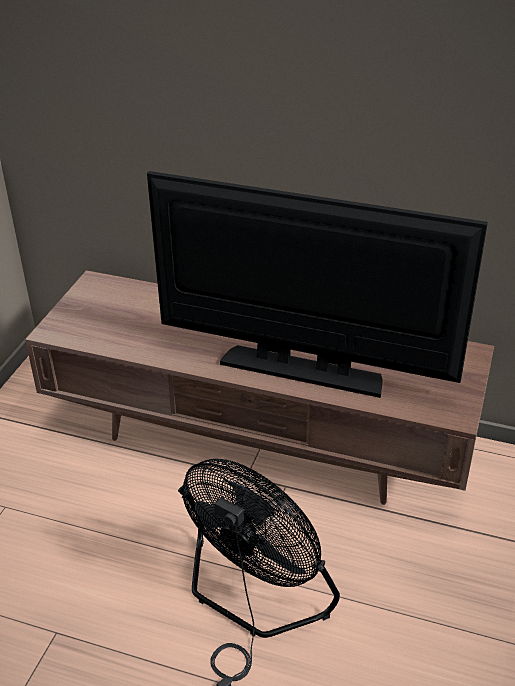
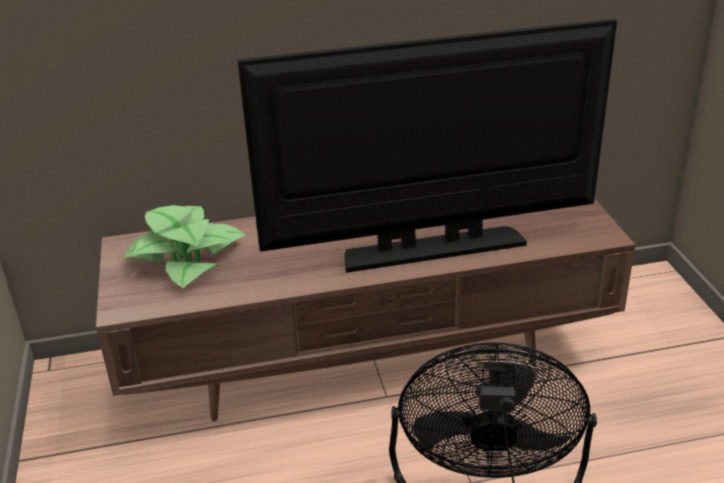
camera: 30 degrees left, 5 degrees down
none -> potted plant [124,205,246,288]

